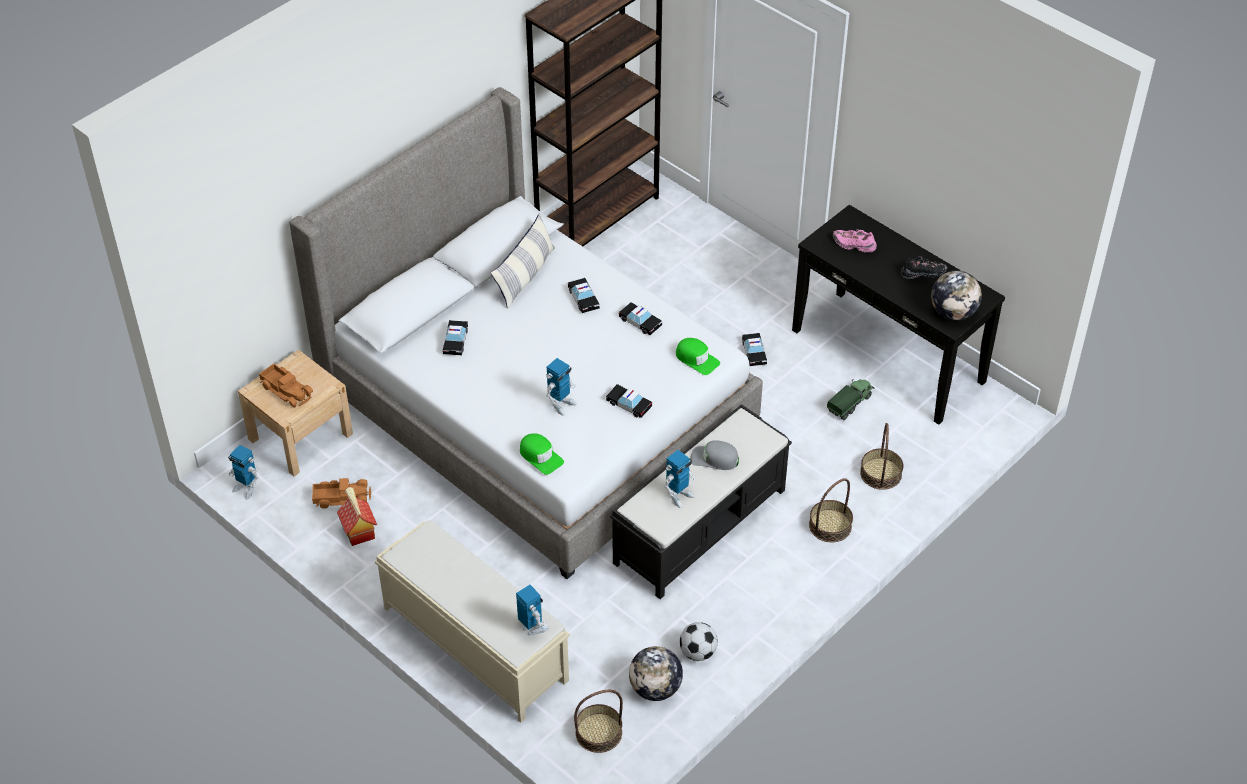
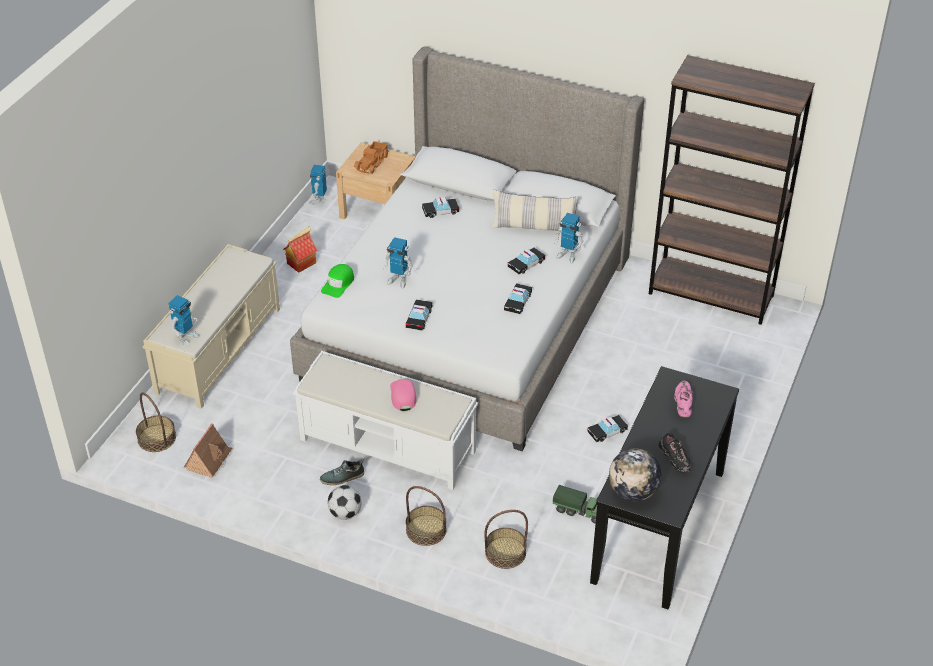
camera: 70 degrees right, 5 degrees down
toy truck [312,478,371,509] -> none
black bench [610,404,792,599] -> white bench [293,351,478,490]
globe [629,646,683,701] -> toy house [184,423,232,478]
toy robot [665,450,695,508] -> toy robot moved to [554,213,583,263]
green cap [676,338,720,375] -> none
football [680,622,718,661] -> football moved to [328,485,362,520]
grey cap [690,440,739,470] -> pink cap [390,379,417,411]
none -> shoe [320,459,364,485]

